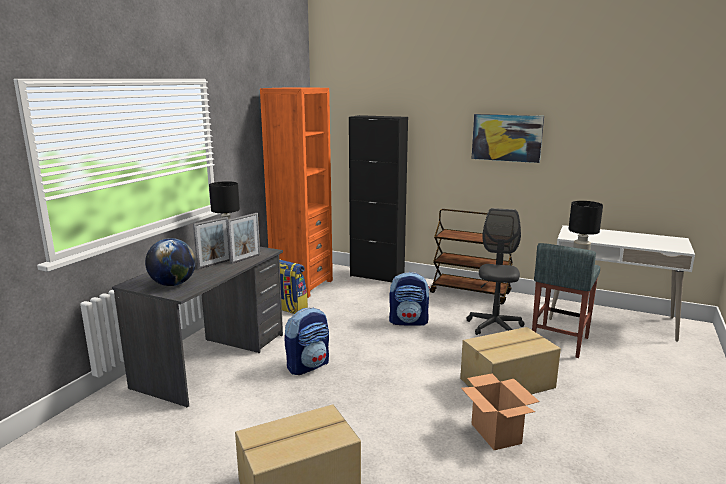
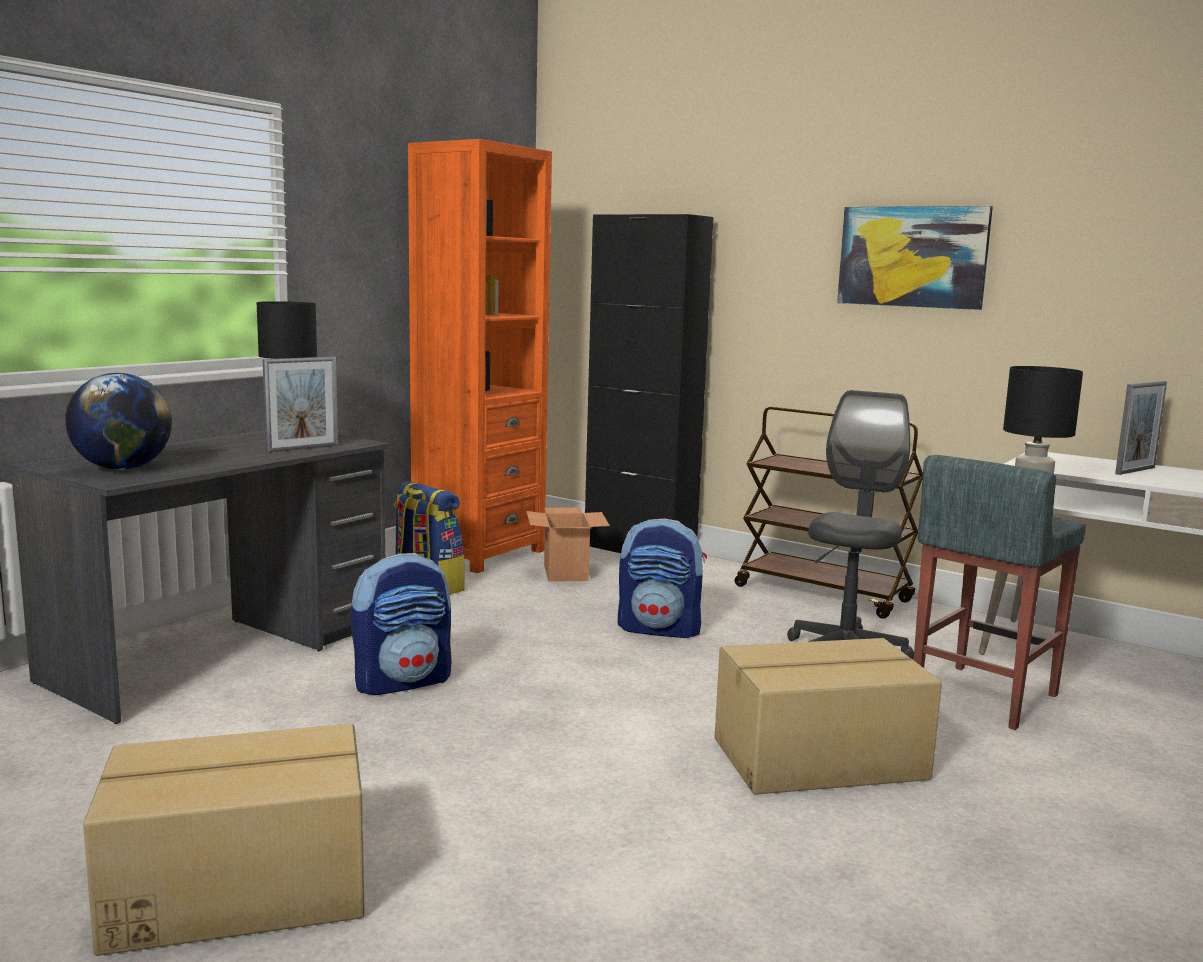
camera: 10 degrees right, 5 degrees down
picture frame [193,217,230,269] -> picture frame moved to [1115,381,1167,475]
cardboard box [461,374,540,450] -> cardboard box moved to [526,508,610,582]

